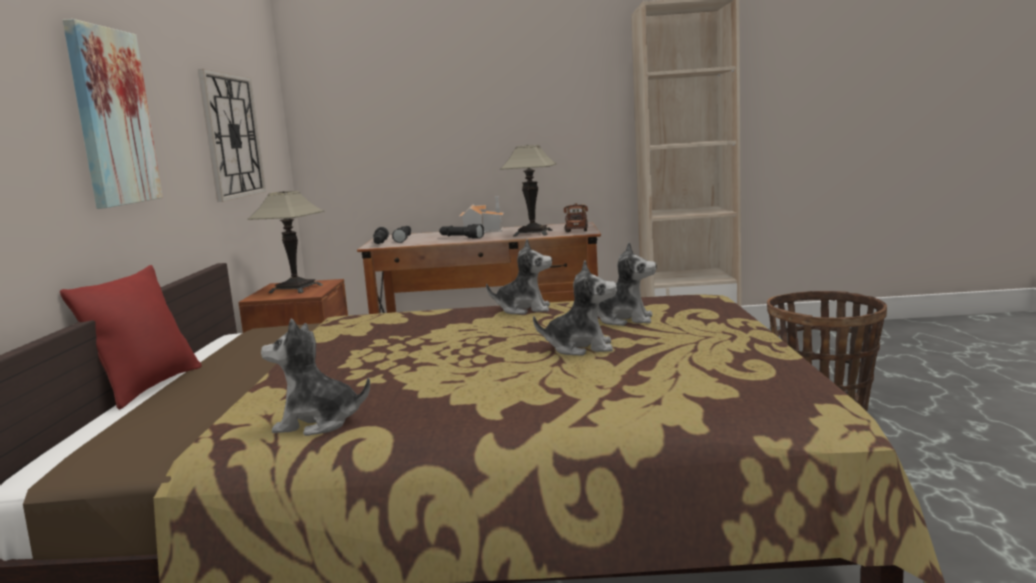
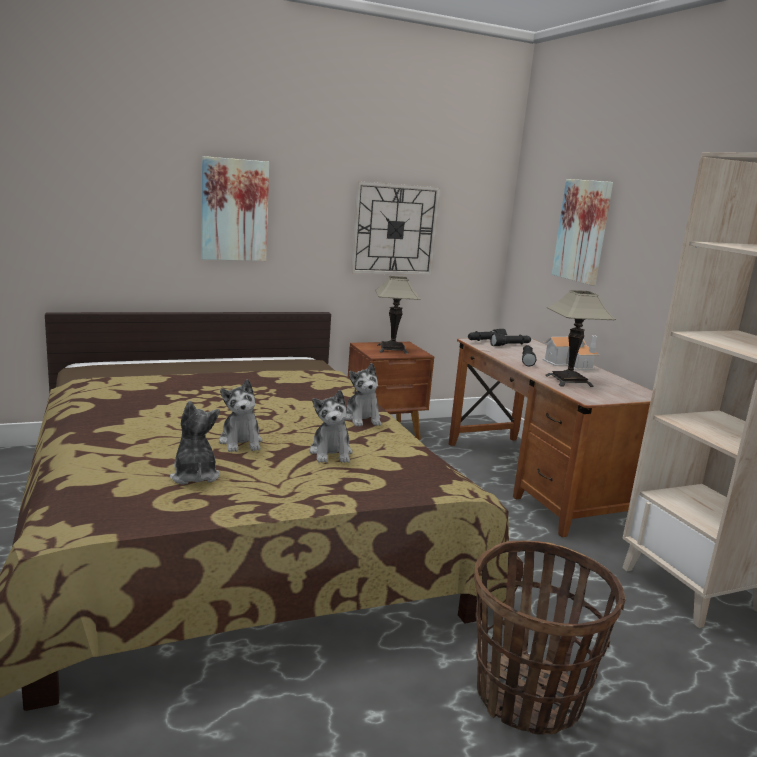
camera: 65 degrees right, 5 degrees up
red pillow [60,265,202,410] -> none
plush toy [261,319,370,436] -> plush toy moved to [170,401,220,485]
toy truck [564,203,588,232] -> none
none -> picture [552,179,613,285]

